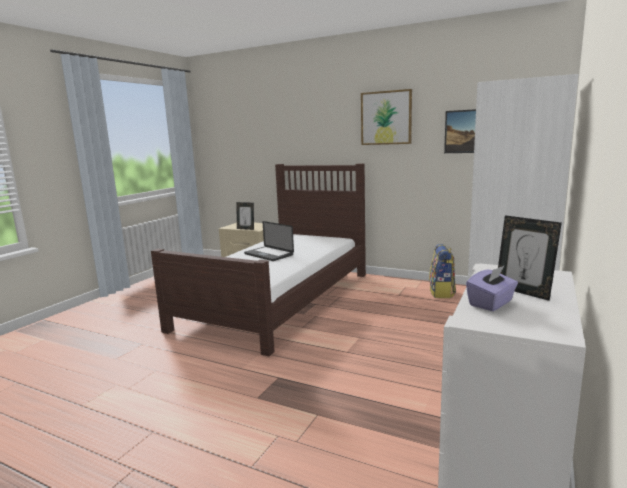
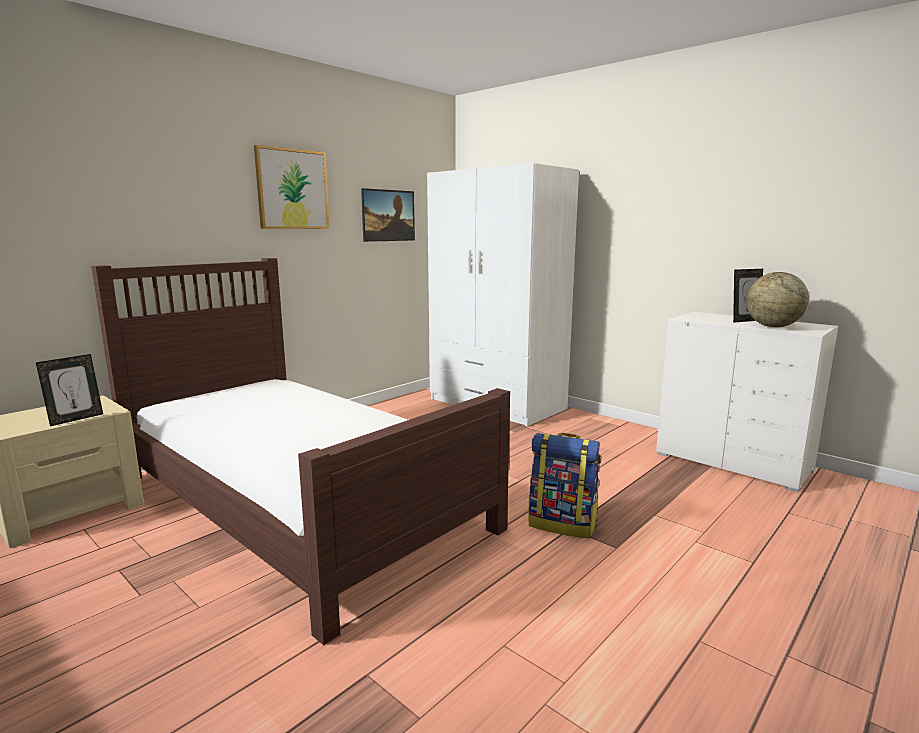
camera: 75 degrees left, 0 degrees up
laptop [244,221,294,261] -> none
backpack [429,244,456,298] -> backpack moved to [529,433,601,538]
purple tissue box [466,265,518,311] -> globe [746,272,809,327]

